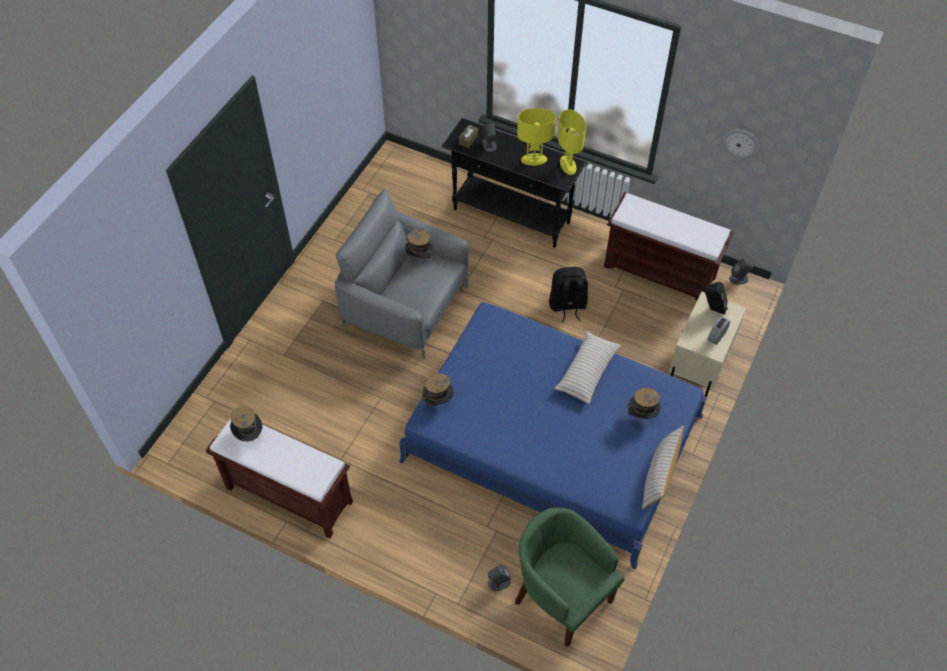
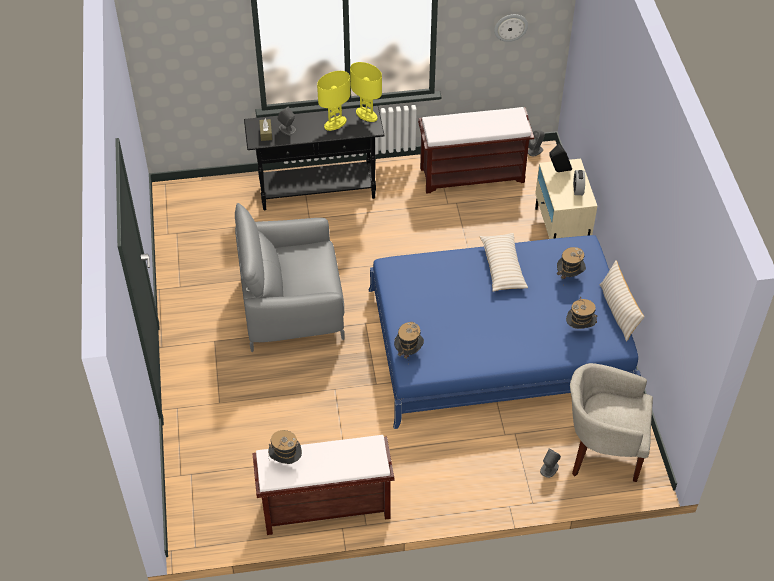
camera: 35 degrees left, 5 degrees down
hat [405,229,435,259] -> hat moved to [566,298,597,329]
green armchair [515,508,625,647] -> beige armchair [570,363,653,482]
black backpack [549,267,588,323] -> none

